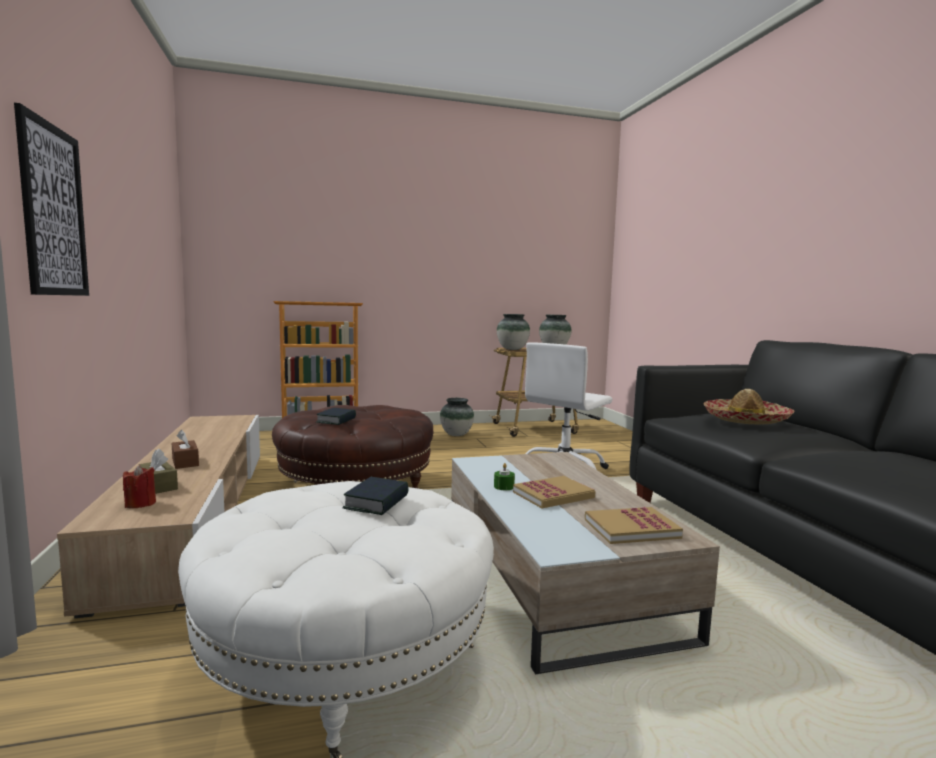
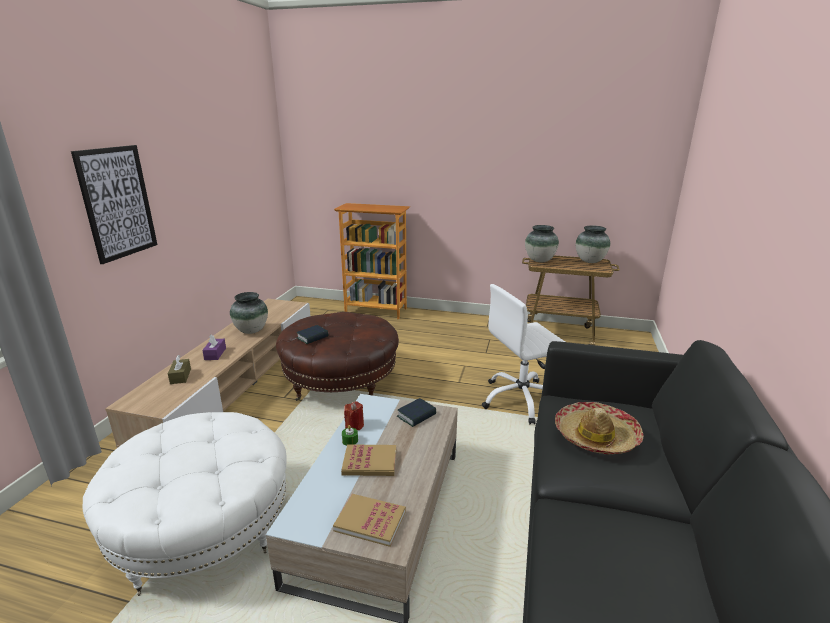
camera: 30 degrees right, 15 degrees up
red candle [123,465,156,508] -> red candle moved to [344,401,364,430]
brown tissue box [172,430,199,469] -> purple tissue box [202,335,226,360]
book [342,477,409,515] -> book moved to [397,398,436,427]
vase [440,398,474,436] -> vase moved to [230,292,268,334]

